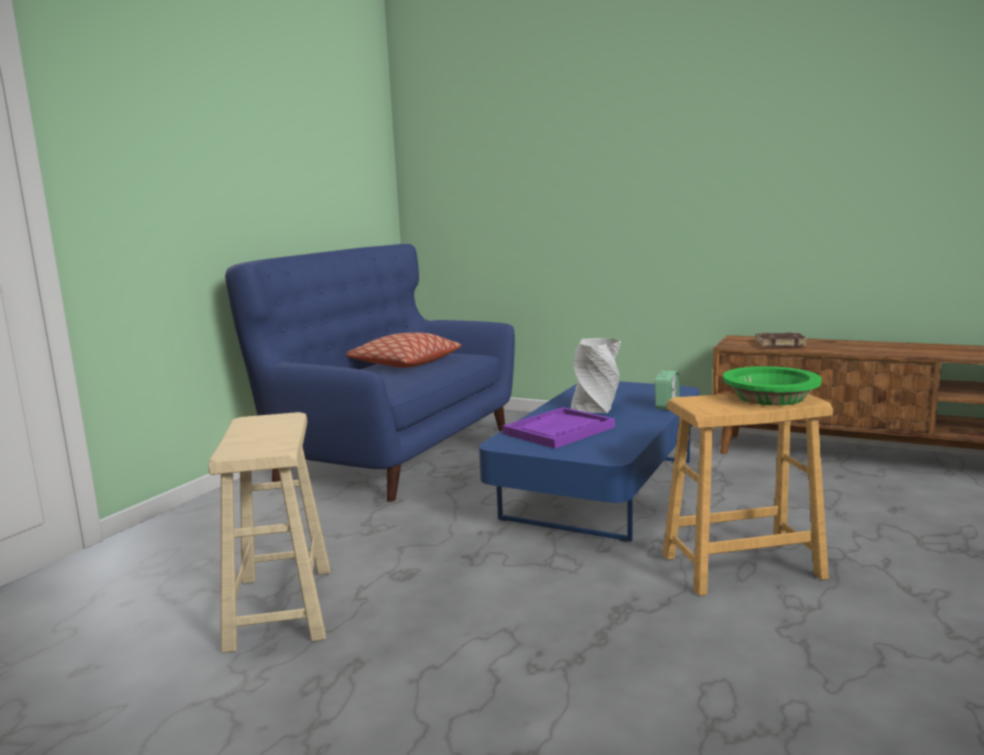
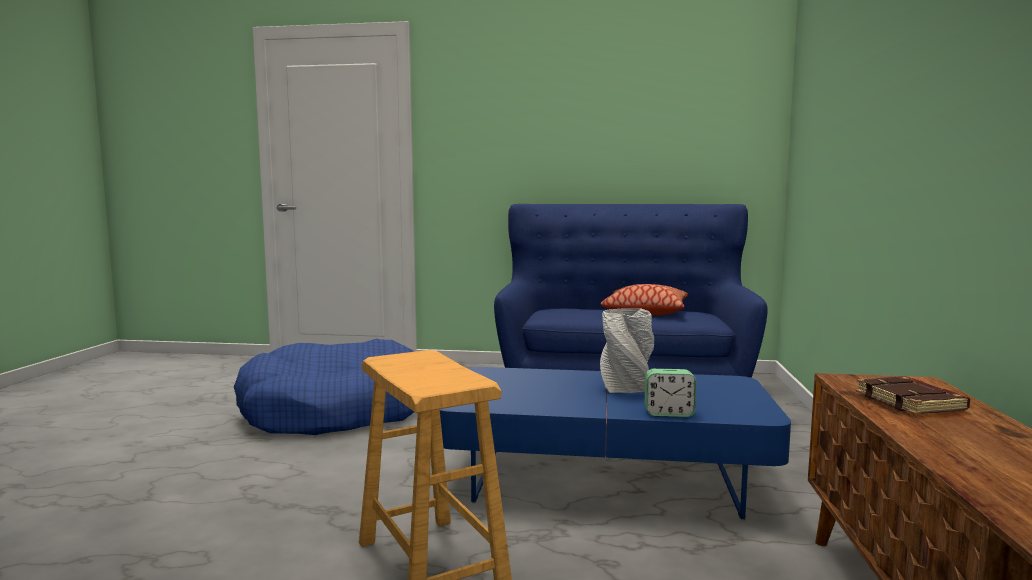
camera: 70 degrees right, 5 degrees down
beige stool [208,412,331,653] -> blue dog bed [234,339,414,435]
purple tray [503,407,615,449] -> none
green bowl [723,366,822,405] -> none

